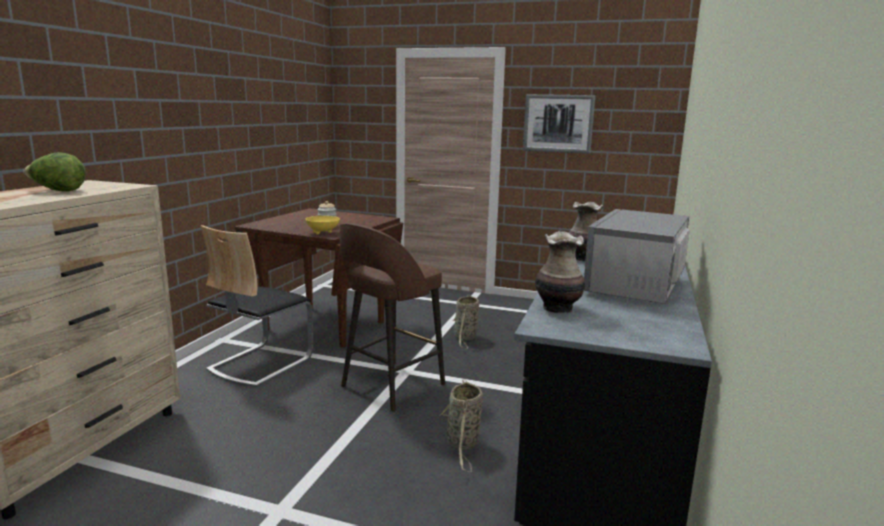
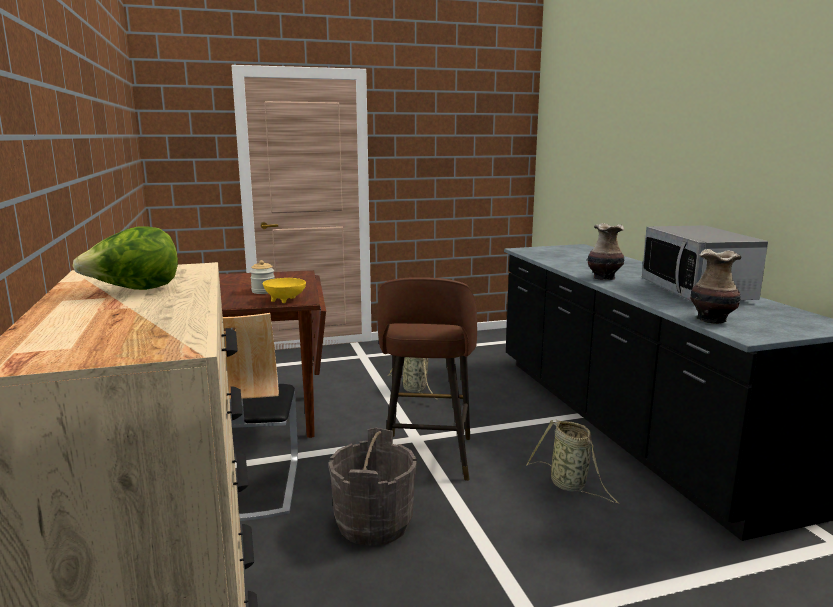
camera: 35 degrees left, 0 degrees up
picture [523,94,595,154] -> none
none -> grey bucket [328,428,417,546]

